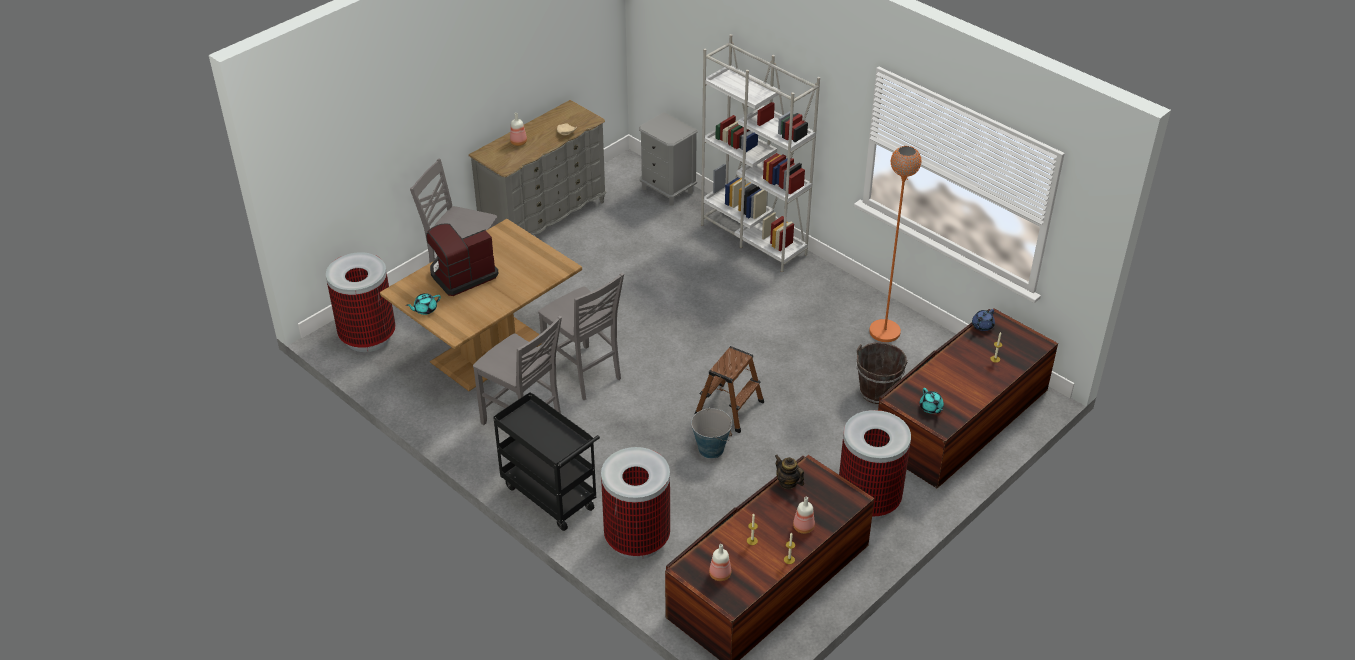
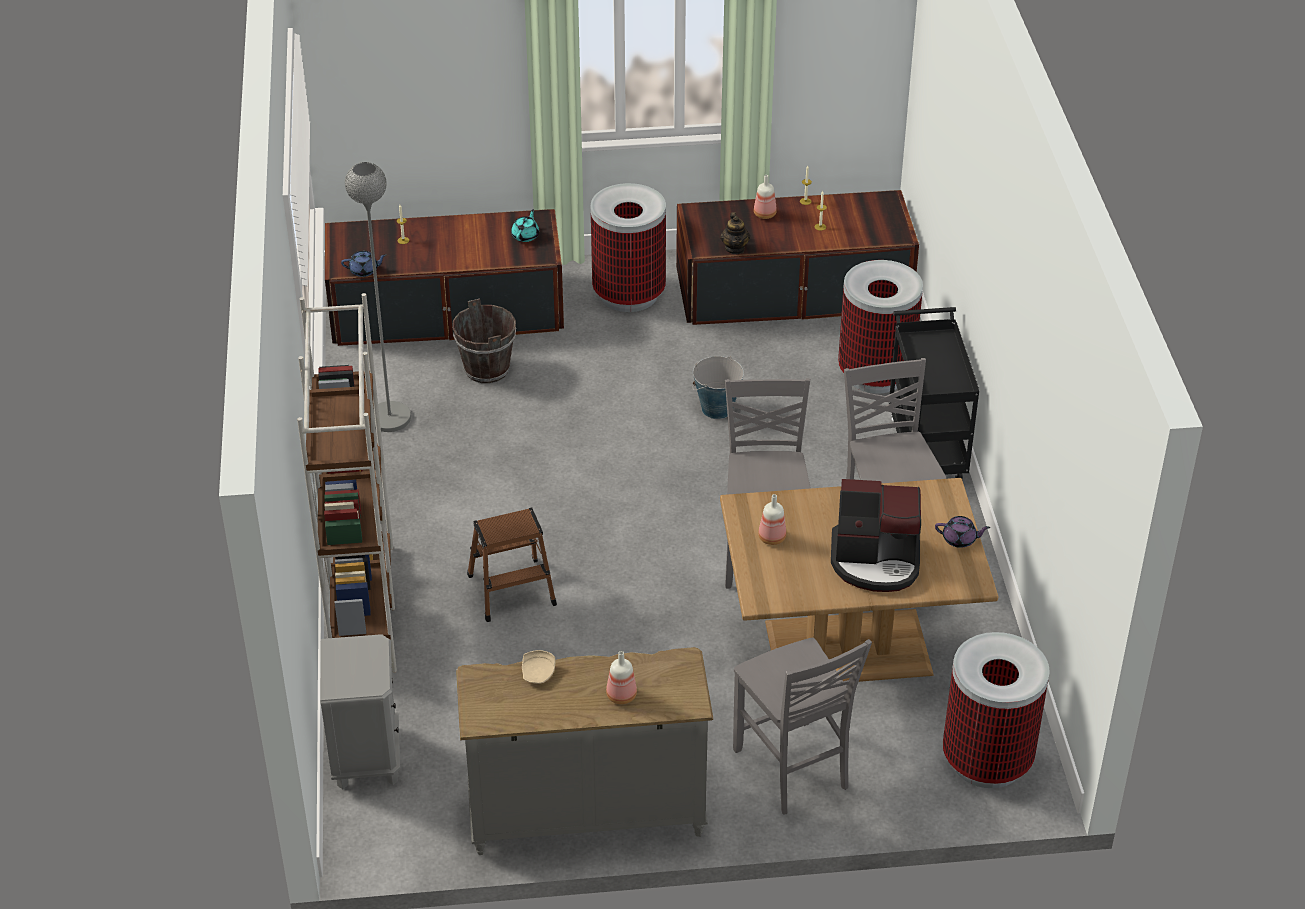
camera: 140 degrees left, 0 degrees up
turquoise teapot [406,293,441,315] -> purple teapot [935,516,990,548]
brown step ladder [695,346,764,433] -> brown step ladder moved to [467,507,557,622]
white bookcase [701,34,820,272] -> brown bookcase [297,293,397,673]
bottle [709,544,731,581] -> bottle moved to [758,494,786,545]
orange floor lamp [869,146,921,342] -> grey floor lamp [345,162,411,432]

